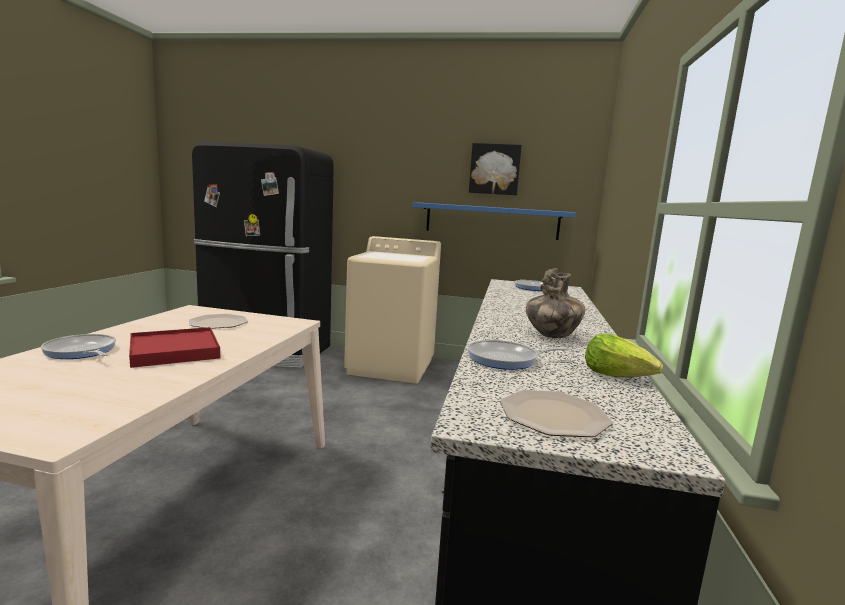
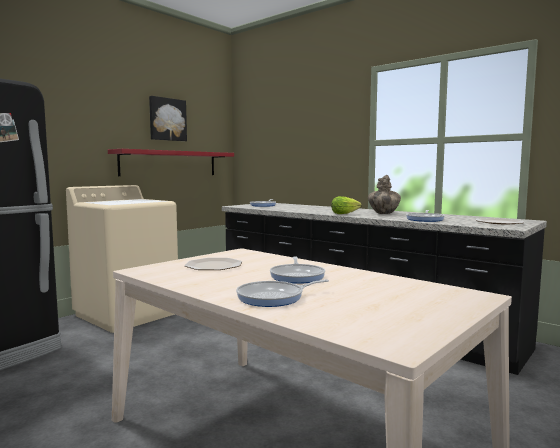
camera: 60 degrees left, 5 degrees down
red tray [129,327,220,368] -> frying pan [270,257,325,284]
blue shelf [412,202,576,240] -> red shelf [108,149,234,176]
lettuce [585,334,663,377] -> lettuce moved to [331,196,362,214]

